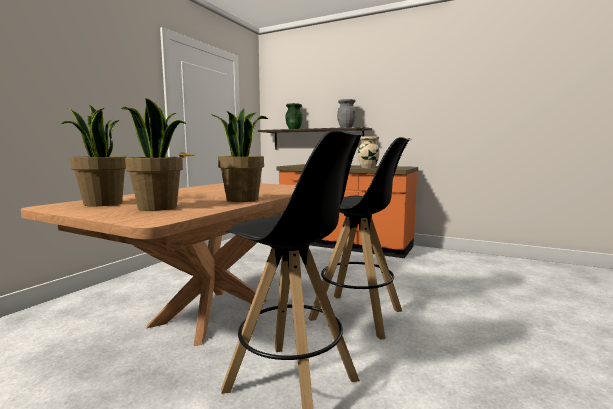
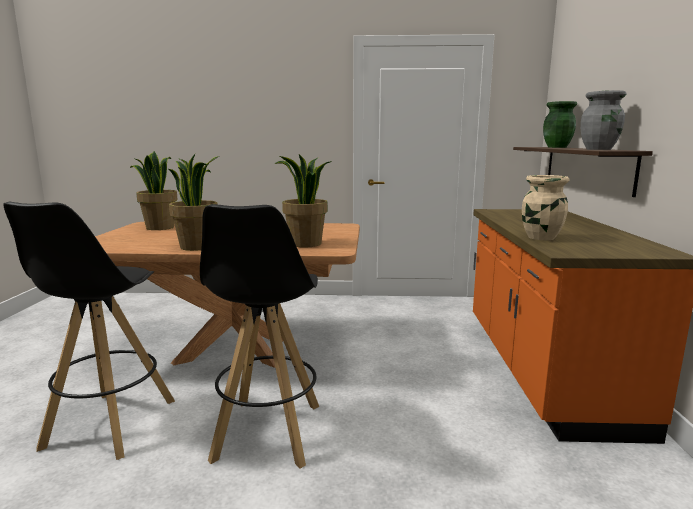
camera: 65 degrees right, 5 degrees up
potted plant [121,98,186,211] -> potted plant moved to [274,154,332,248]

